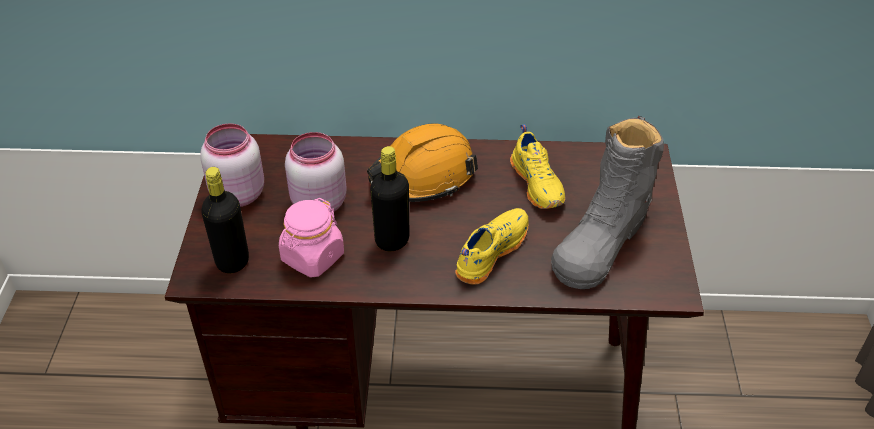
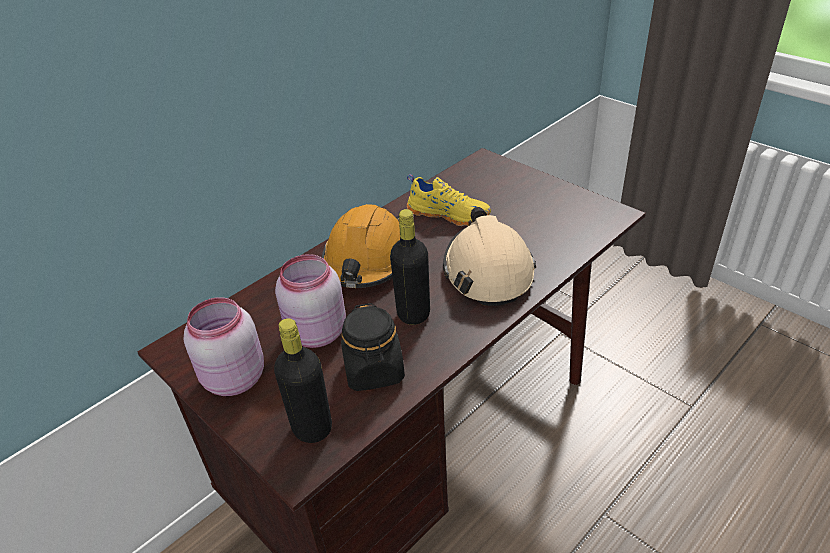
camera: 45 degrees left, 5 degrees down
pink jar [279,198,344,277] -> black jar [341,303,405,391]
yellow shoe [455,208,529,285] -> beige hard hat [443,207,536,306]
grey boot [551,116,664,289] -> none

